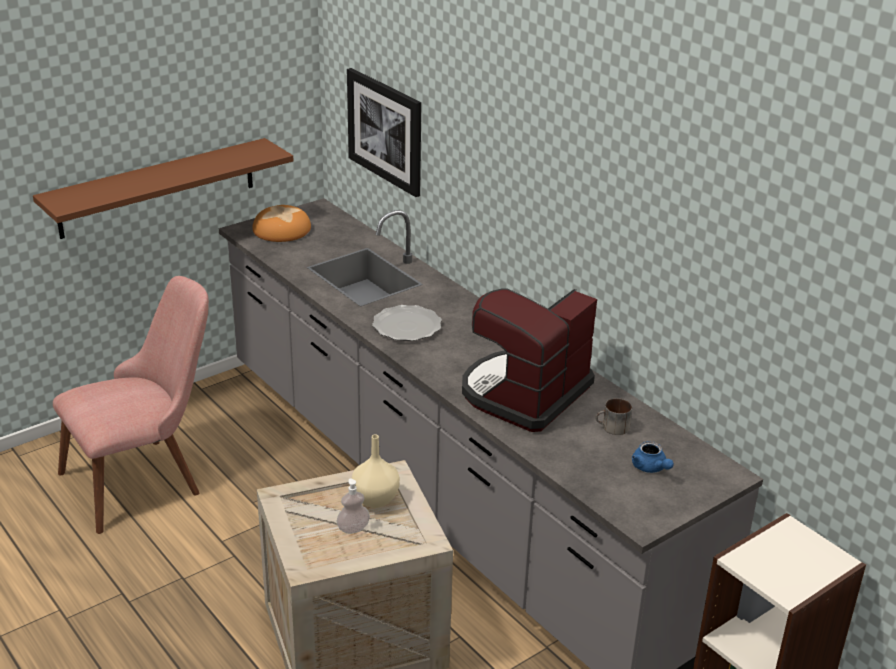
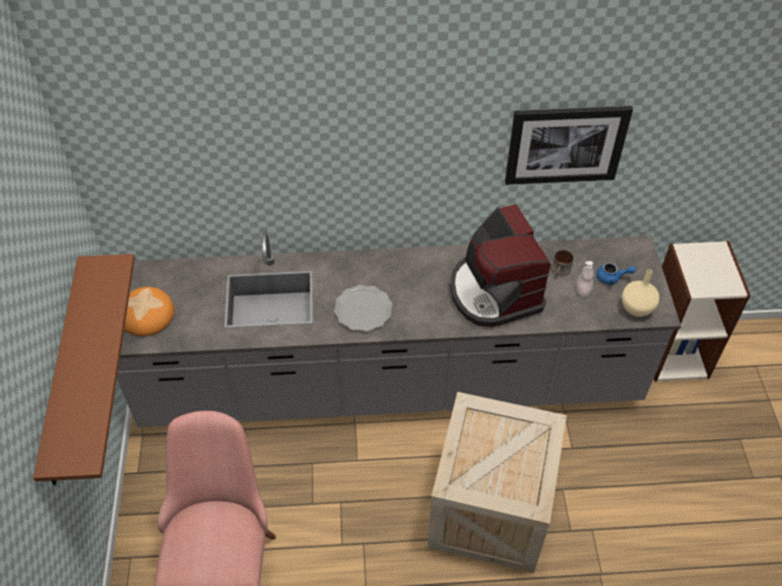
camera: 55 degrees left, 20 degrees up
soap dispenser [336,478,370,534] -> soap dispenser moved to [576,261,594,296]
picture [347,68,421,197] -> picture moved to [505,106,633,185]
beige vase [352,435,400,508] -> beige vase moved to [622,269,659,317]

